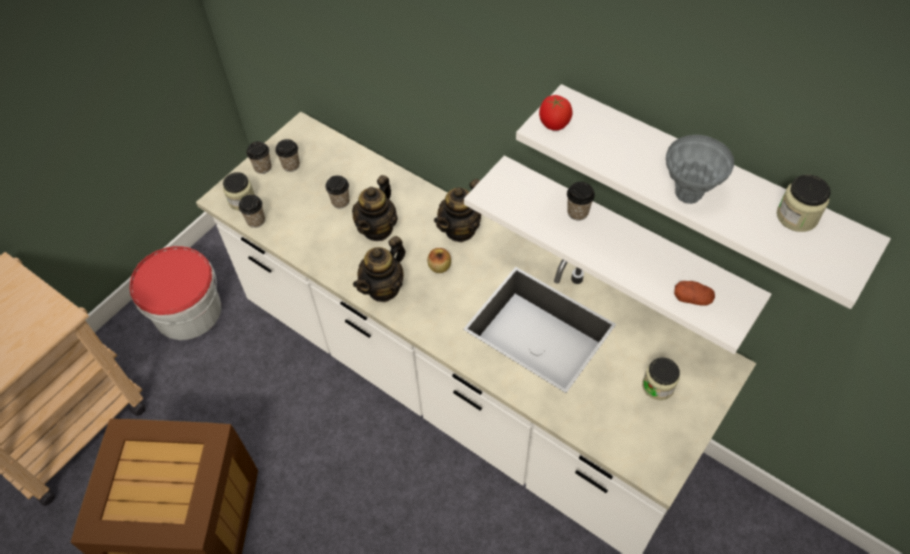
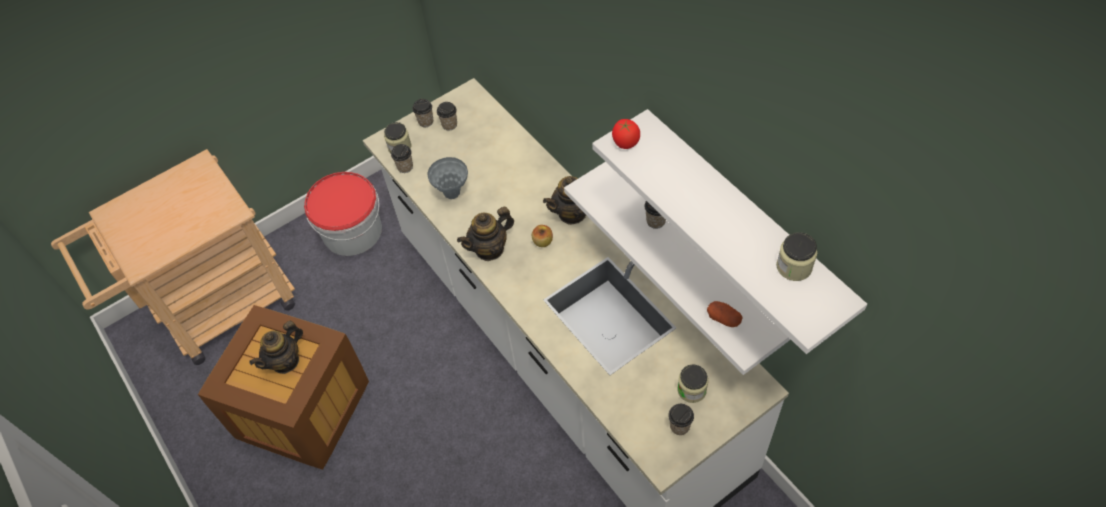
camera: 20 degrees right, 0 degrees up
cup [325,175,349,208] -> cup moved to [668,404,694,435]
teapot [352,175,398,241] -> teapot moved to [249,321,303,374]
grey vase [666,135,734,204] -> grey vase moved to [428,157,468,199]

